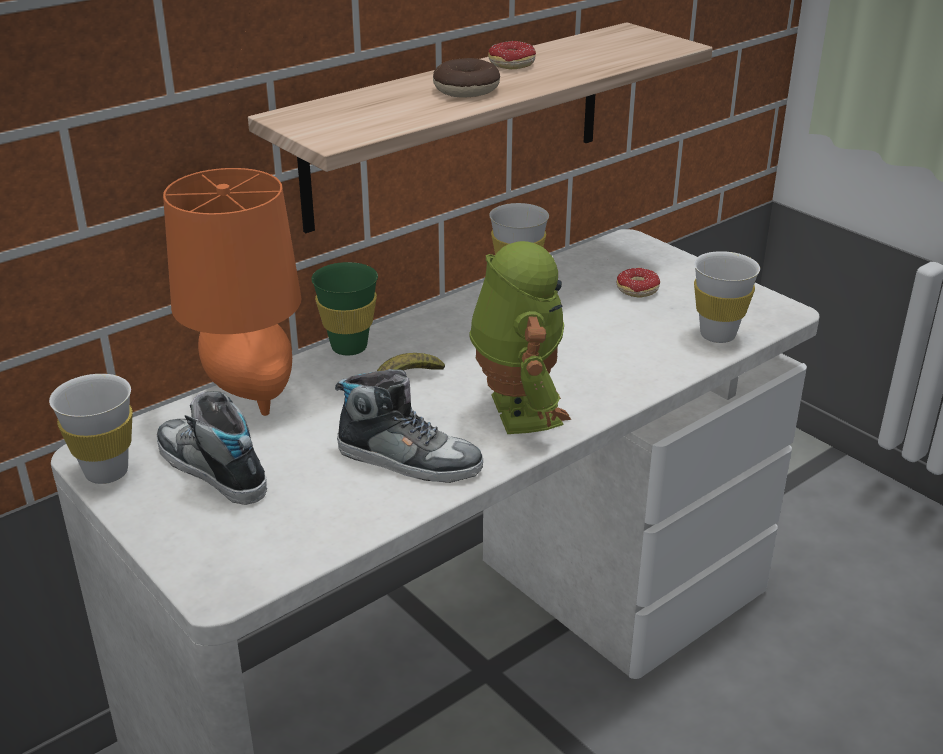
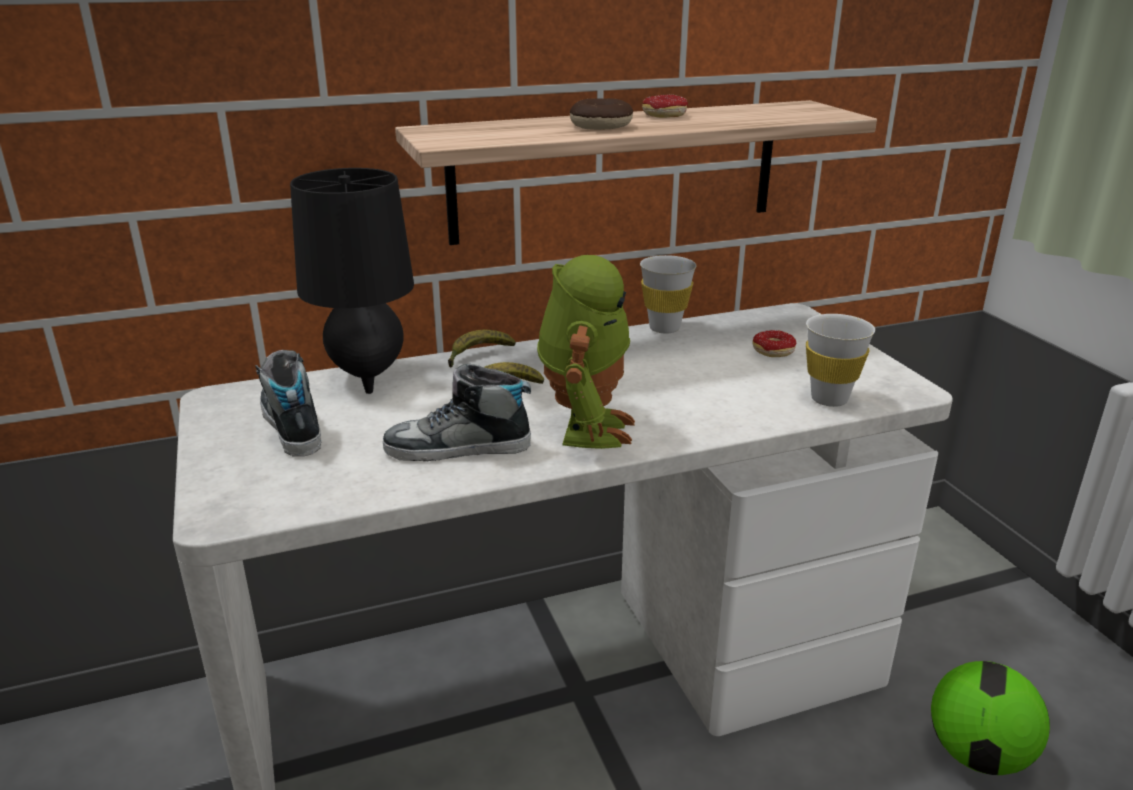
camera: 20 degrees right, 5 degrees down
white cup [49,374,133,484] -> none
orange table lamp [163,168,302,416] -> black table lamp [290,168,414,394]
green cup [311,262,378,355] -> banana [448,330,516,368]
shoe [335,369,483,483] -> shoe turned 135 degrees clockwise [383,364,531,461]
none -> football [931,661,1050,775]

